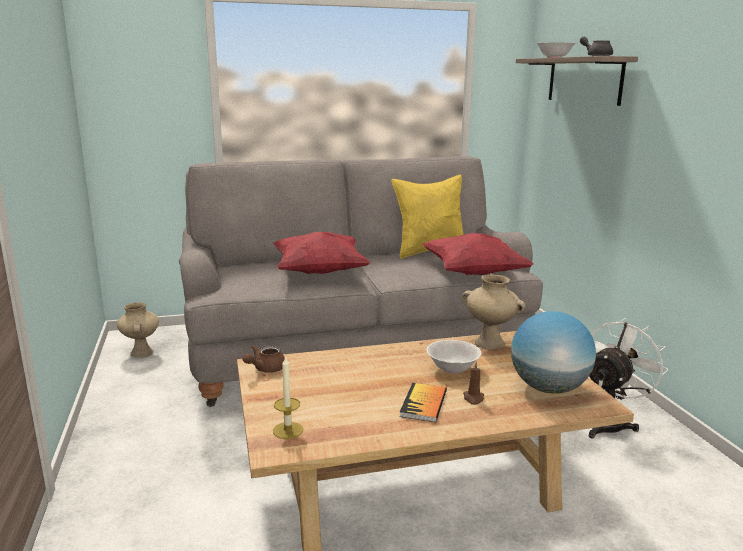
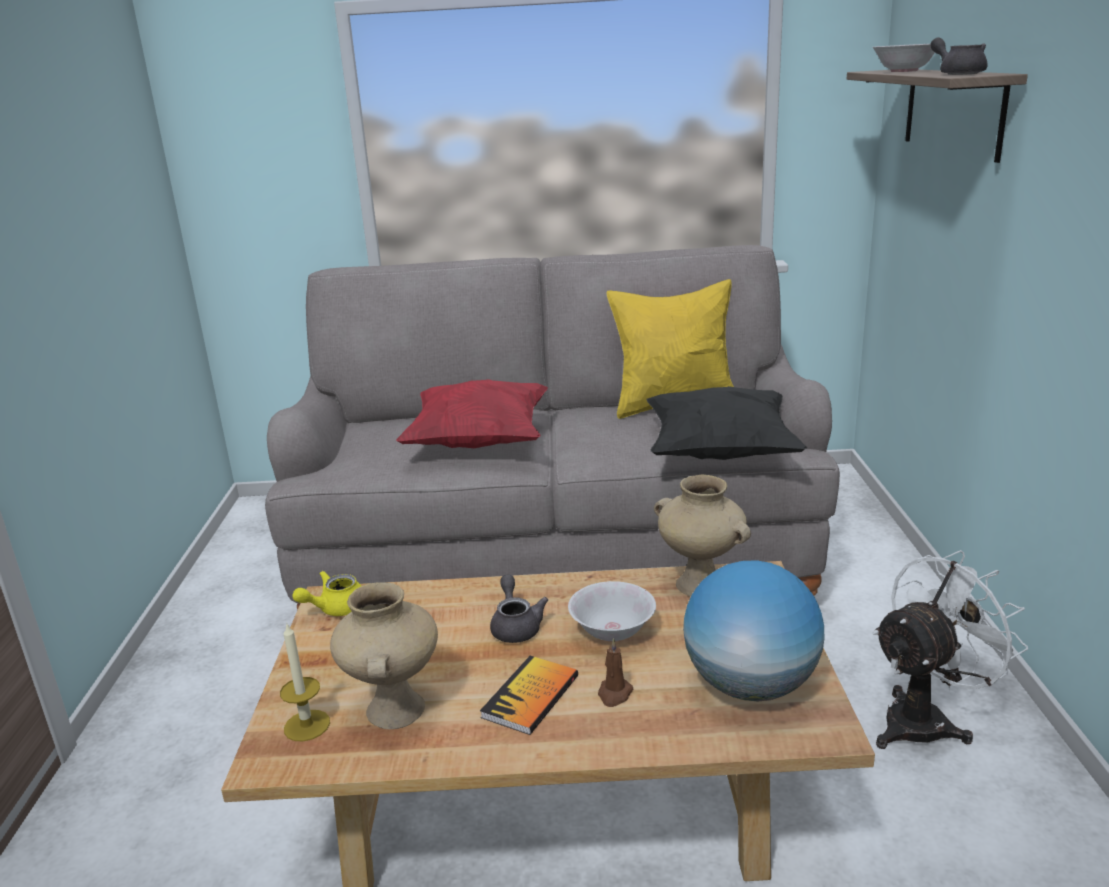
camera: 15 degrees right, 5 degrees up
beige vase [117,303,159,358] -> beige vase moved to [330,582,438,729]
brown teapot [242,345,285,373] -> yellow teapot [292,571,361,616]
red pillow [422,233,534,275] -> black pillow [646,386,807,460]
none -> grey teapot [490,574,549,643]

